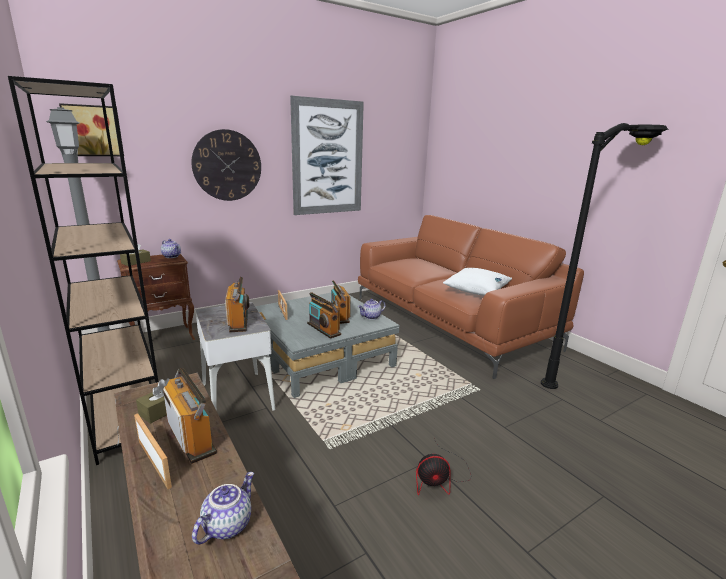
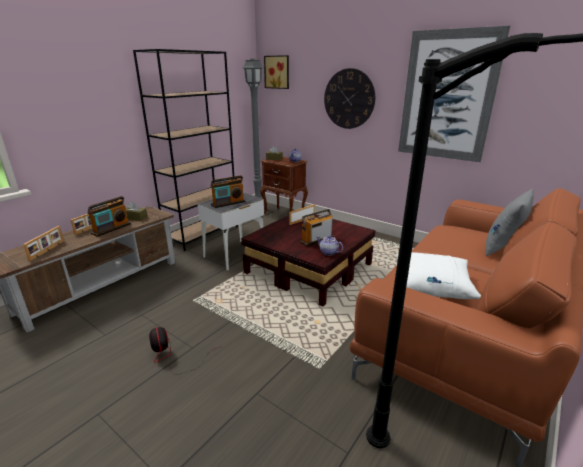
camera: 70 degrees right, 5 degrees up
teapot [192,472,254,545] -> picture frame [23,226,64,261]
grey coffee table [255,293,399,398] -> brown coffee table [241,214,376,306]
radio [307,292,341,338] -> none
none -> grey pillow [486,189,534,256]

